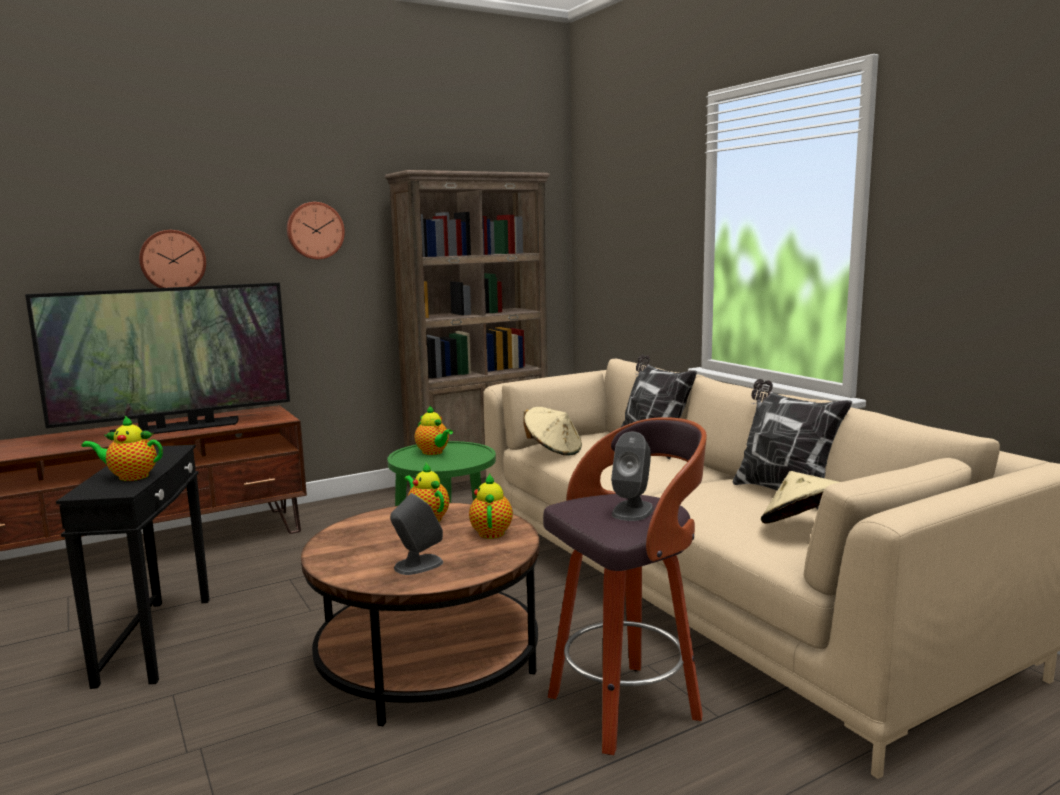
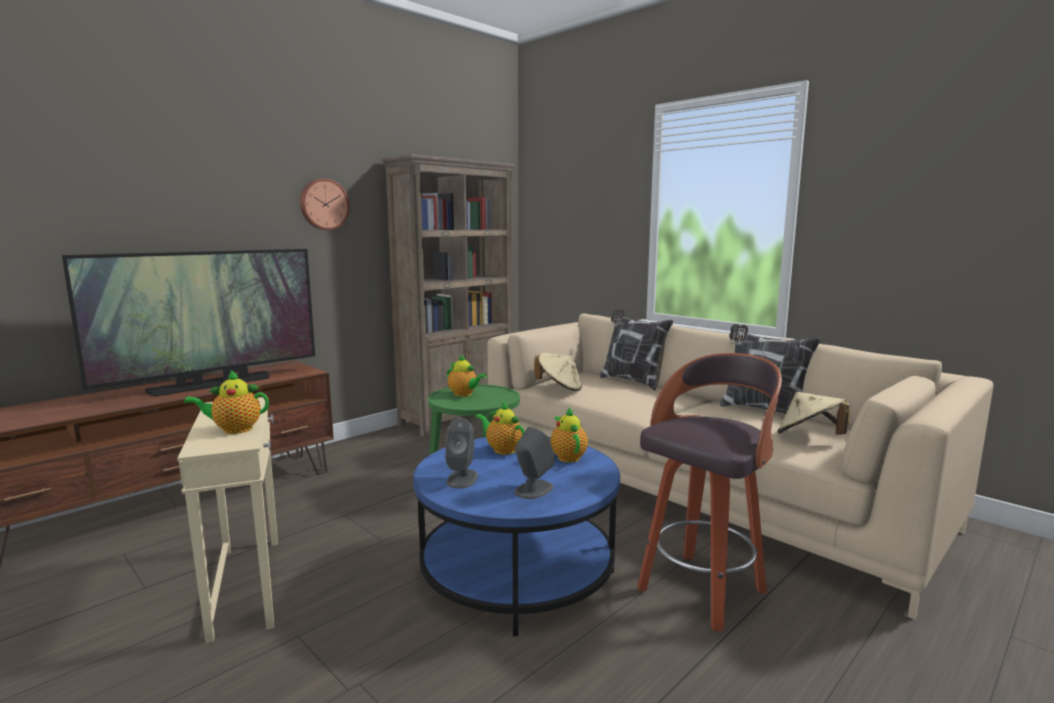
camera: 15 degrees left, 0 degrees up
black side table [56,445,209,689] -> beige side table [177,397,278,643]
wall clock [139,230,206,288] -> none
brown coffee table [301,503,540,726] -> blue coffee table [413,437,620,636]
grey speaker [611,432,654,521] -> grey speaker moved to [445,418,478,488]

